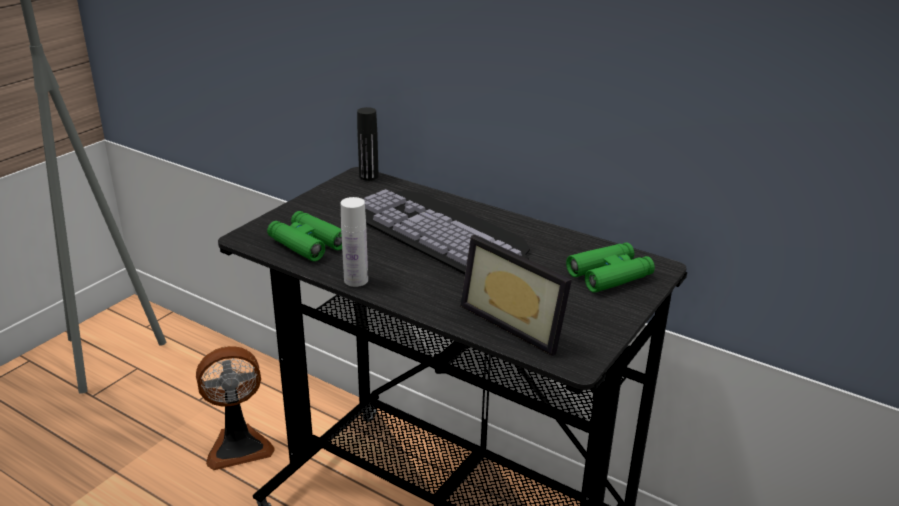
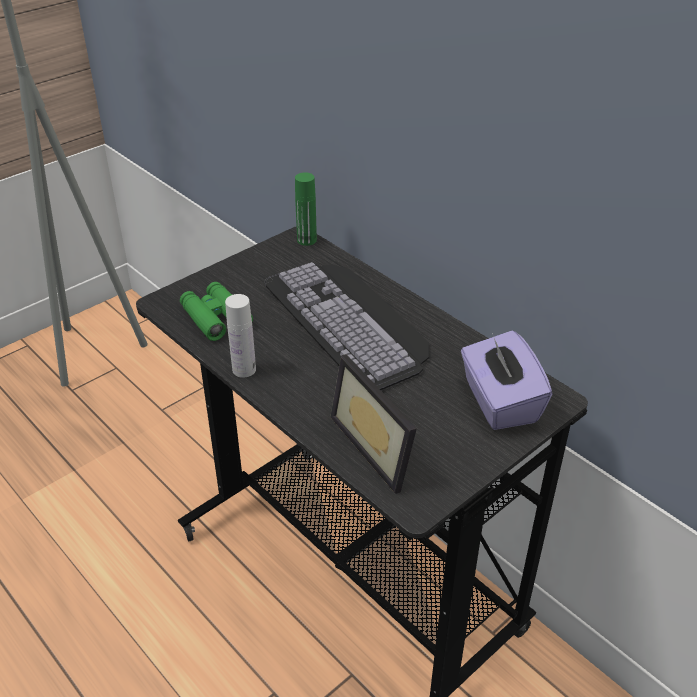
camera: 15 degrees right, 10 degrees up
fan [196,346,275,470] -> none
black bottle [357,107,379,181] -> green bottle [295,173,317,246]
green binoculars [566,242,655,293] -> purple tissue box [461,331,552,430]

